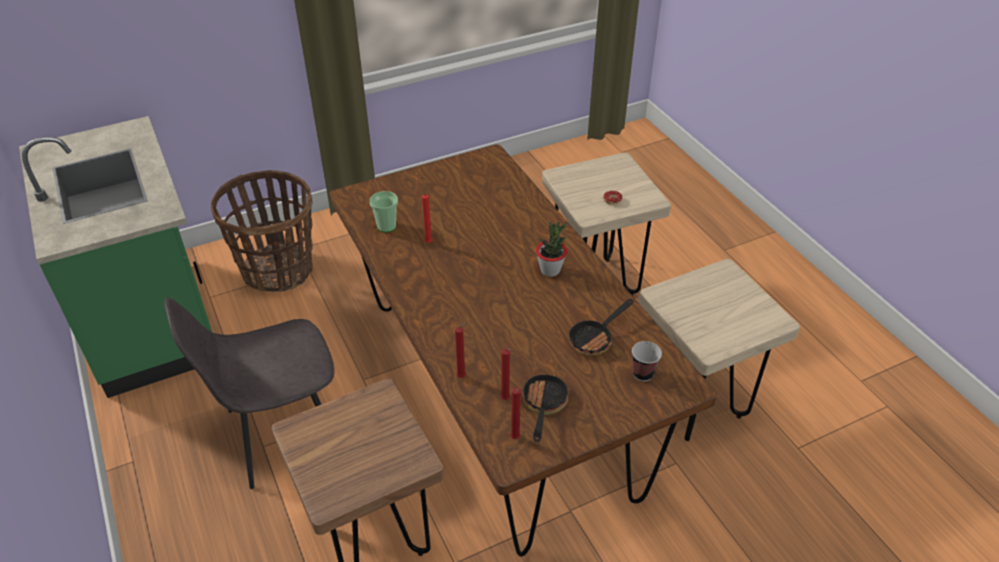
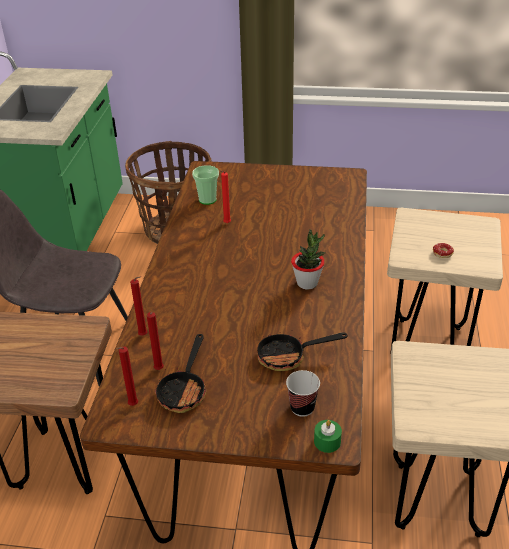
camera: 35 degrees right, 5 degrees down
frying pan [522,367,569,442] -> frying pan turned 150 degrees clockwise [155,334,206,413]
none -> green candle [314,420,342,453]

